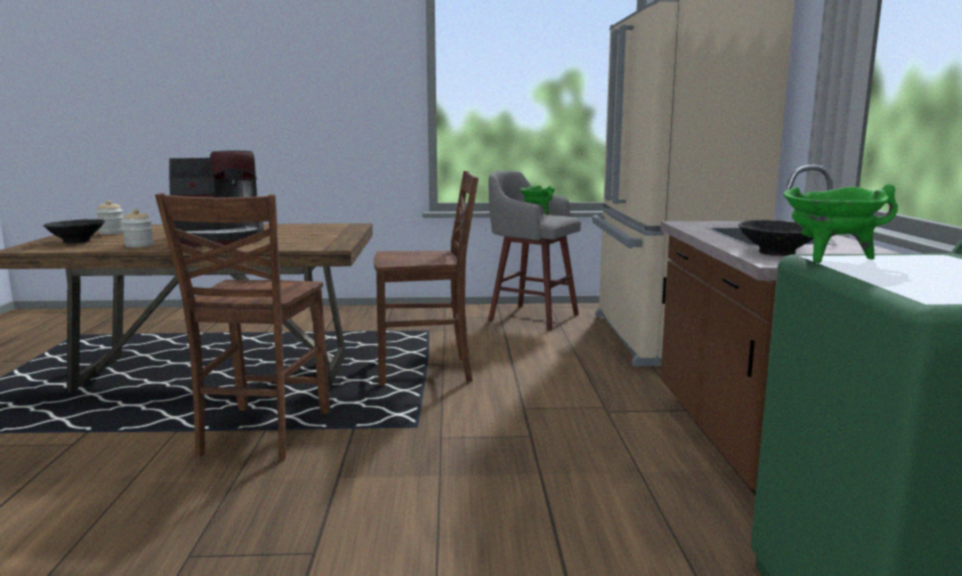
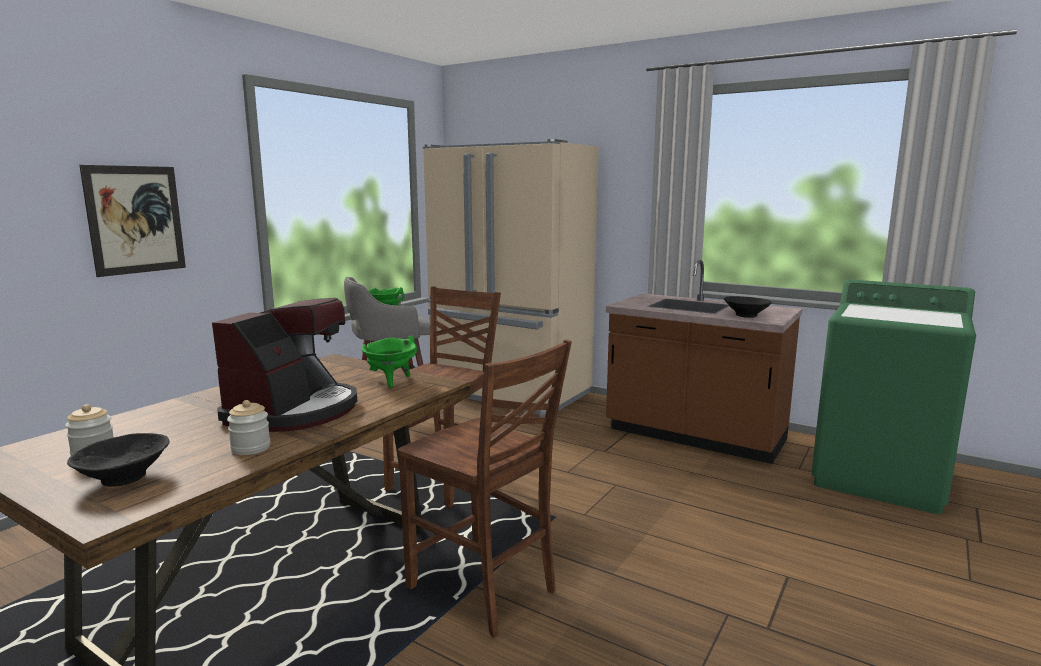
camera: 55 degrees left, 0 degrees up
green cooking pot [783,184,898,263] -> green cooking pot moved to [361,336,417,388]
none -> picture [79,165,186,277]

